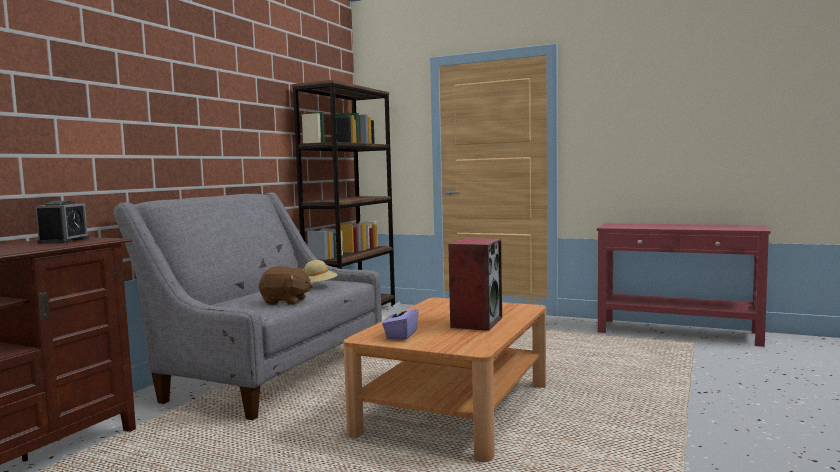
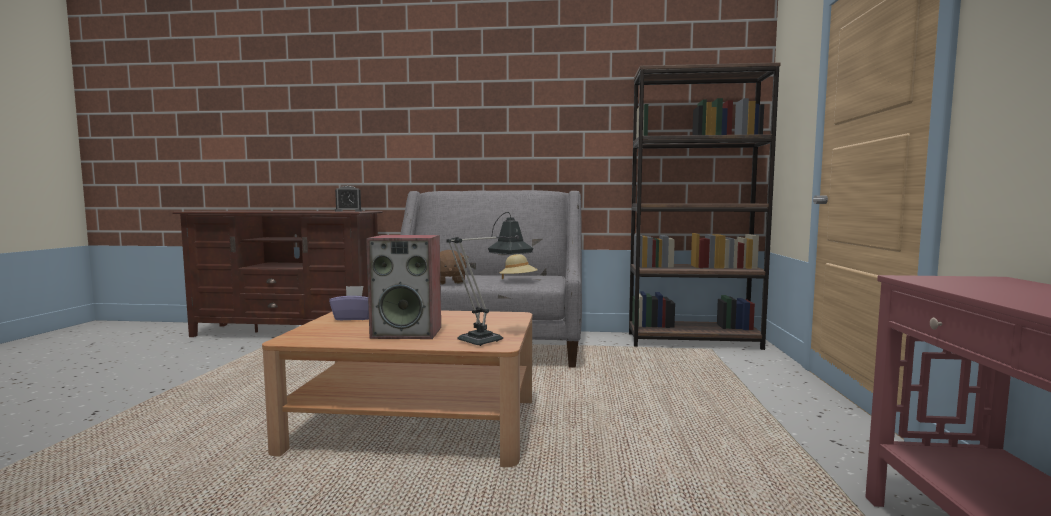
camera: 70 degrees right, 0 degrees up
none -> table lamp [446,212,533,346]

